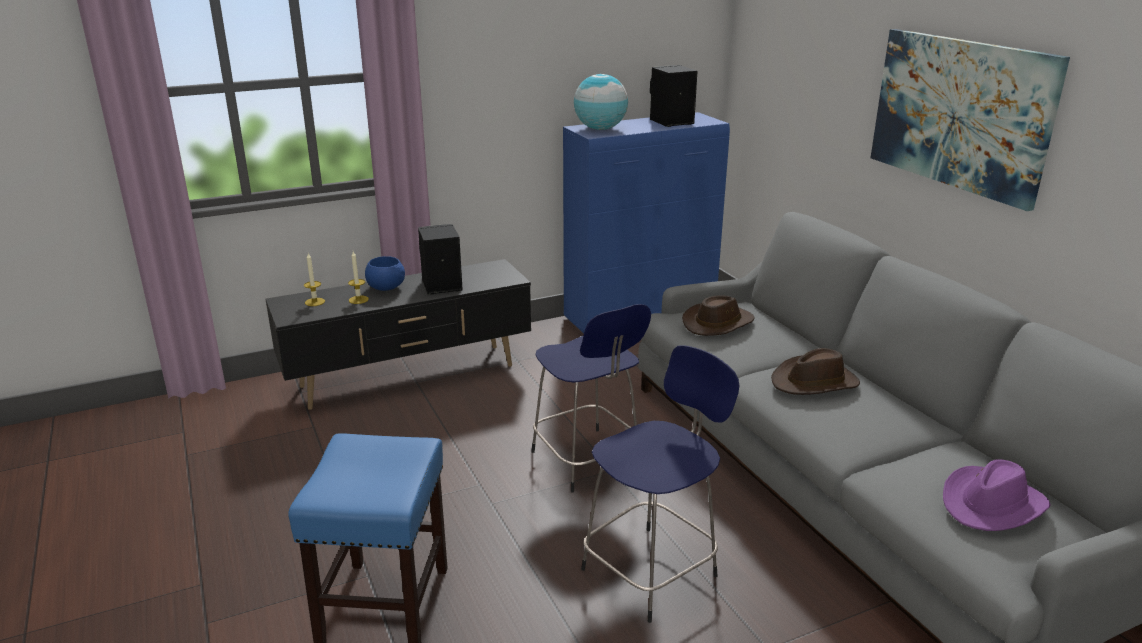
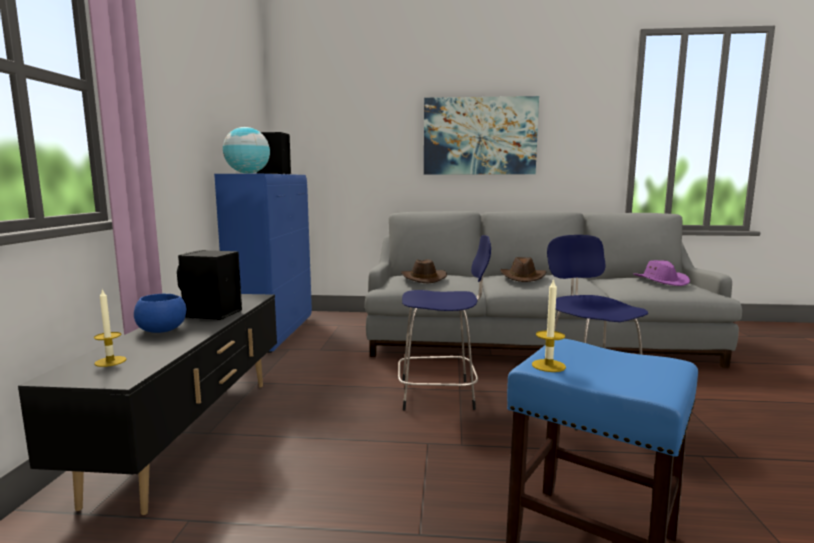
camera: 60 degrees left, 15 degrees down
candle [348,251,369,304] -> candle moved to [532,278,566,372]

